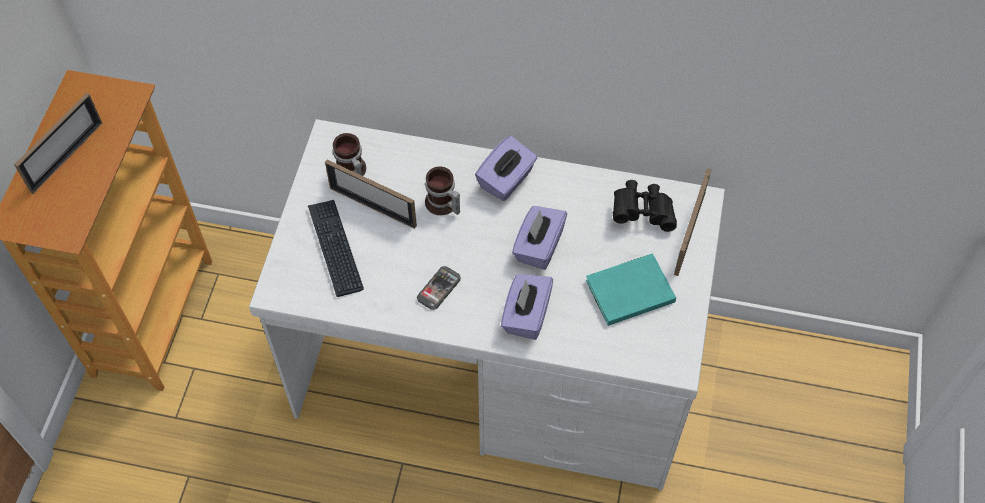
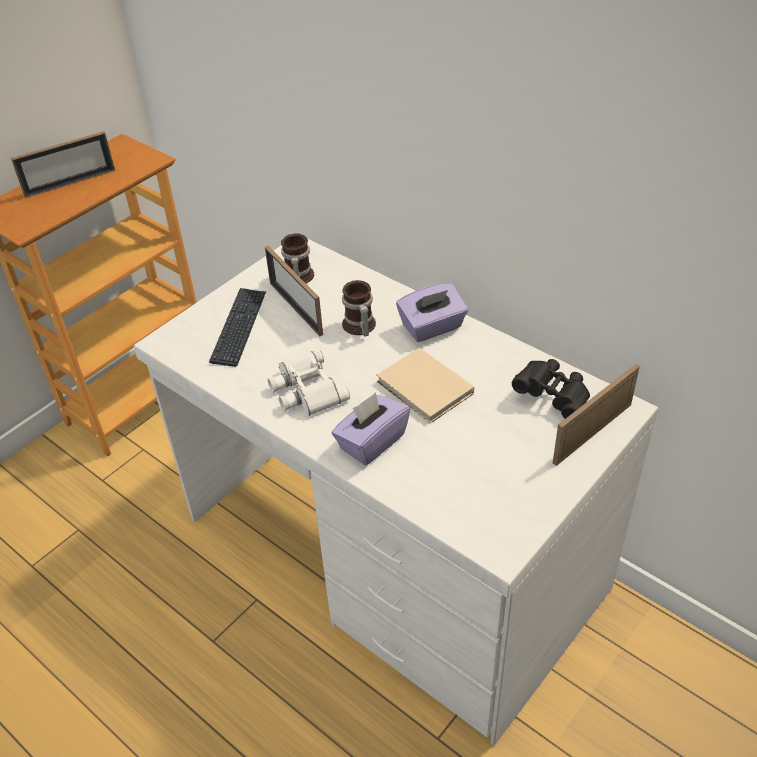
camera: 30 degrees right, 15 degrees down
phone [417,266,461,310] -> white binoculars [268,350,350,416]
purple tissue box [512,206,567,270] -> beige book [376,348,474,424]
turquoise book [586,253,676,326] -> none

